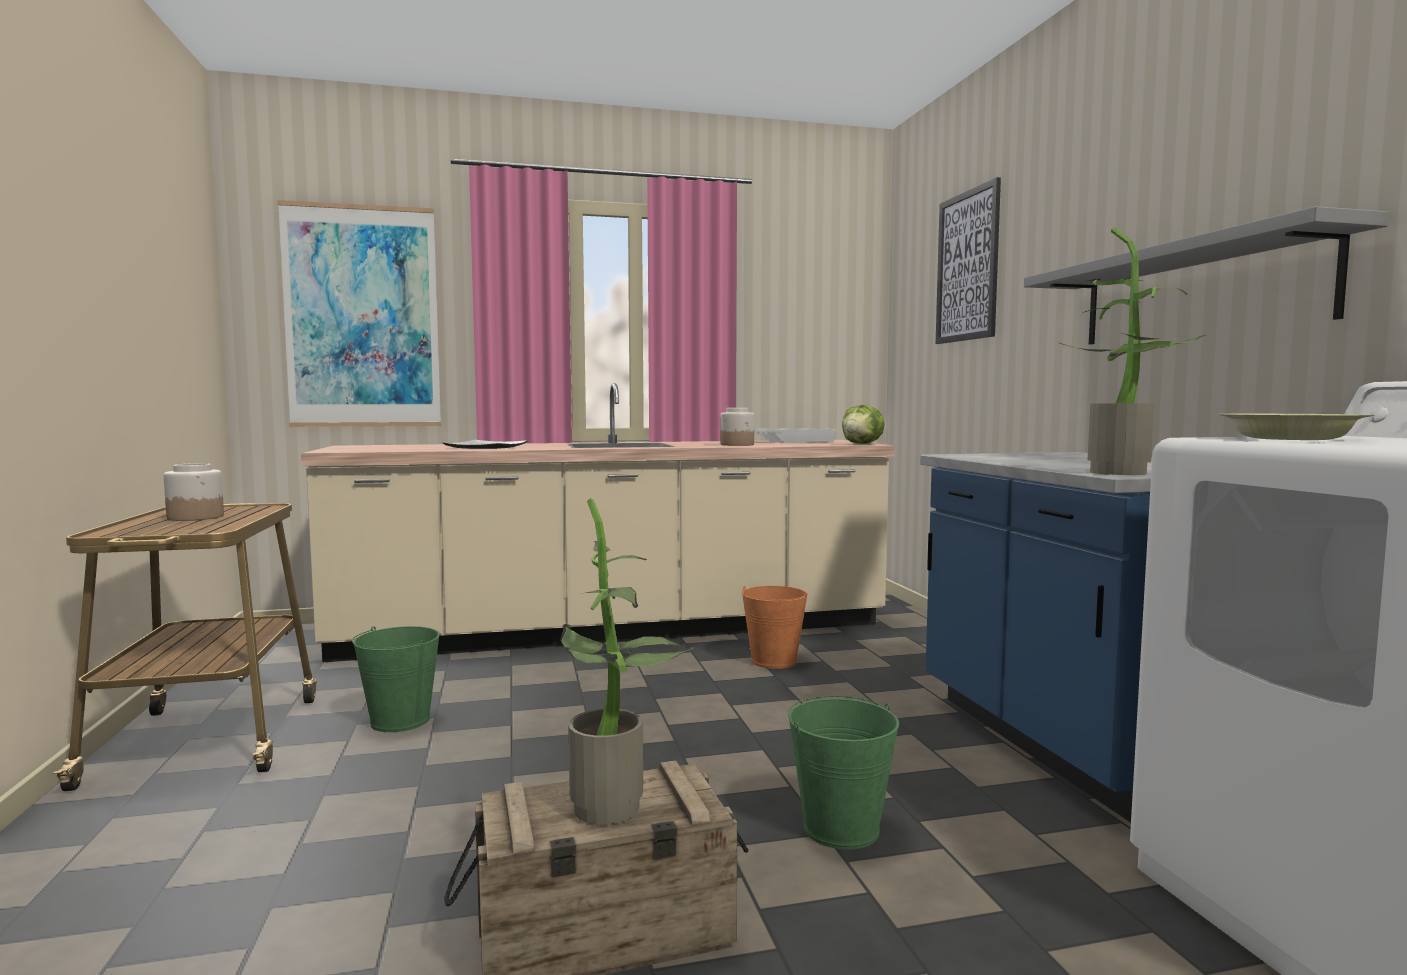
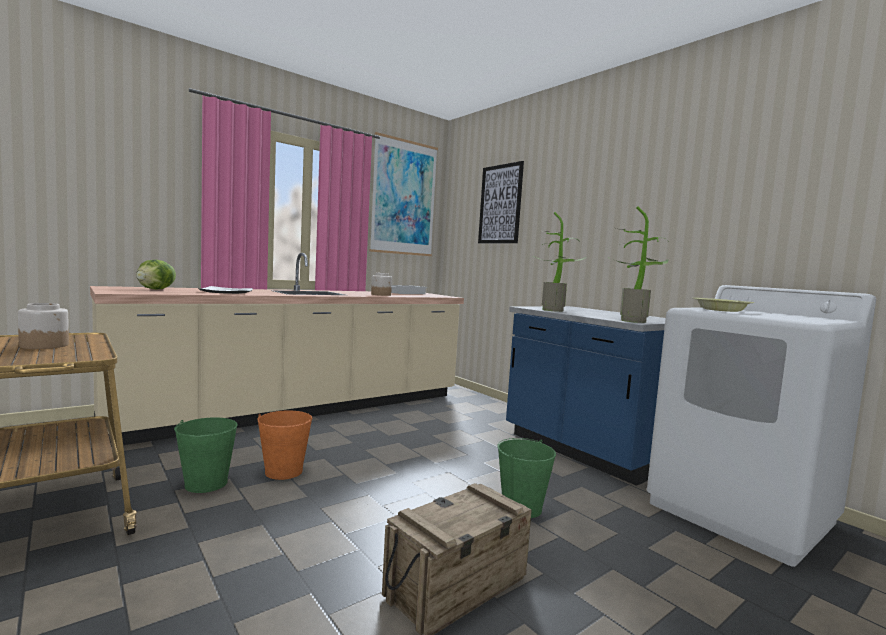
camera: 25 degrees left, 0 degrees up
picture [277,200,441,427] -> picture moved to [370,132,438,256]
potted plant [560,498,695,825] -> potted plant moved to [533,212,585,312]
orange bucket [742,586,808,669] -> orange bucket moved to [257,410,312,480]
lettuce [842,405,885,444] -> lettuce moved to [136,260,176,290]
grey shelf [1024,206,1389,345] -> none

